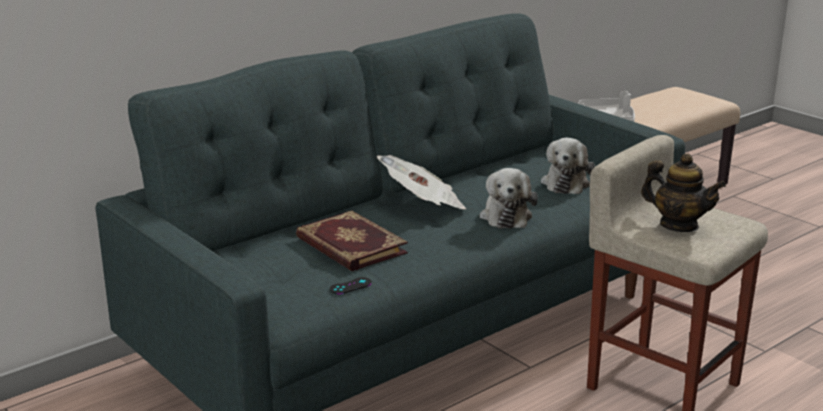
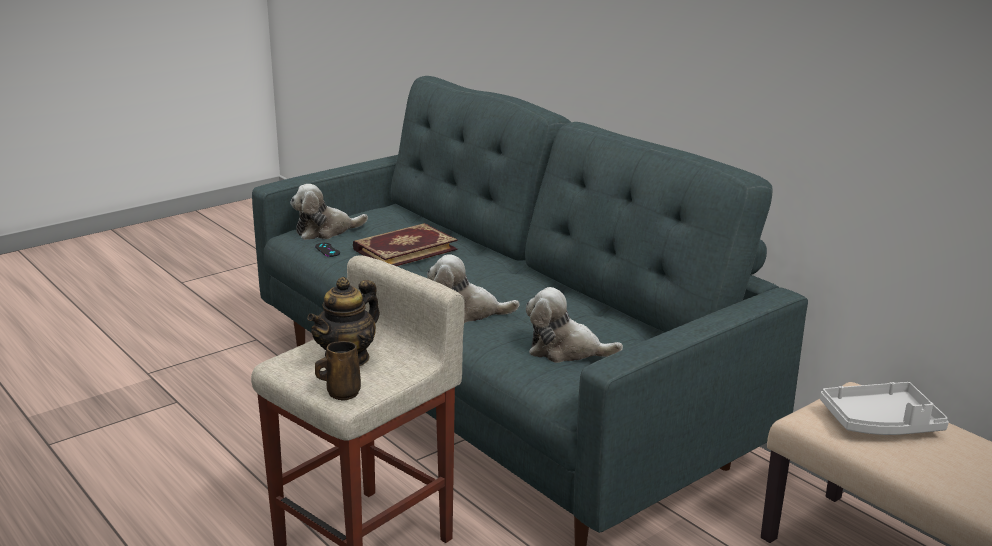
camera: 90 degrees right, 0 degrees up
newspaper [377,155,467,209] -> none
none -> plush toy [290,184,368,240]
none -> brown mug [315,341,361,401]

